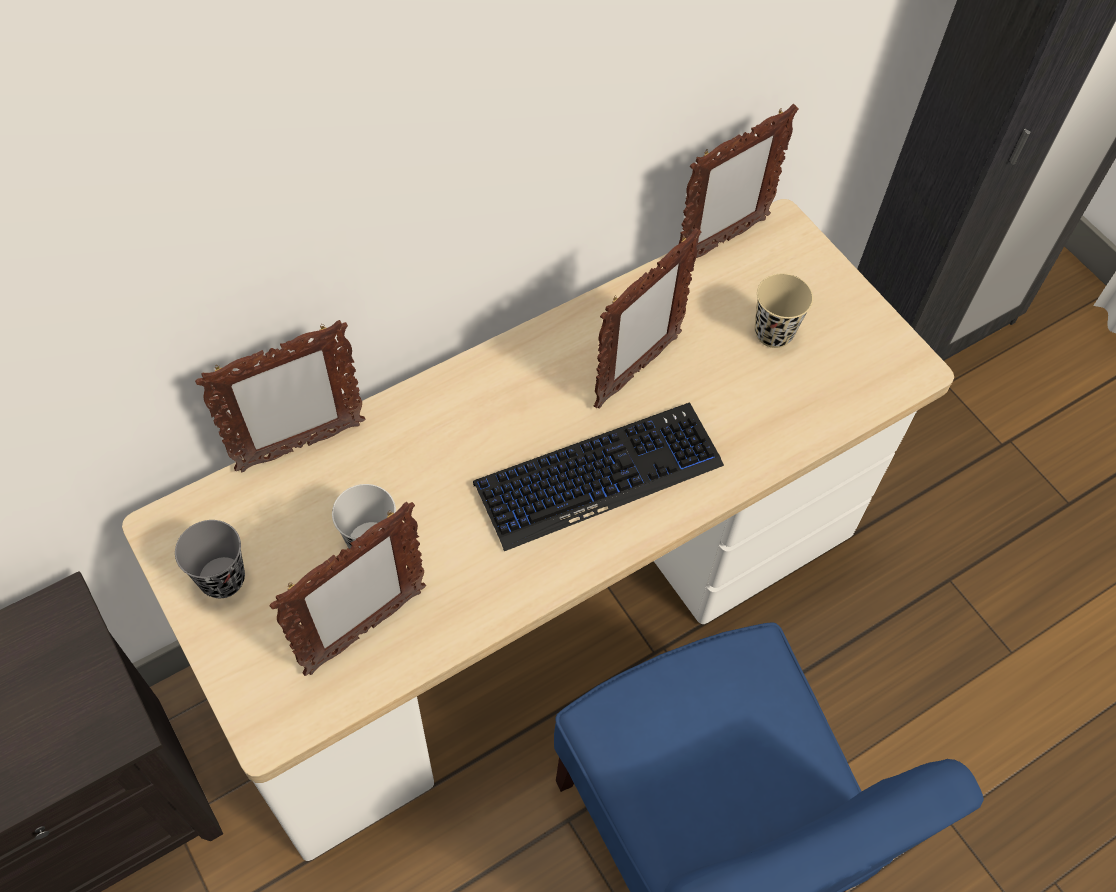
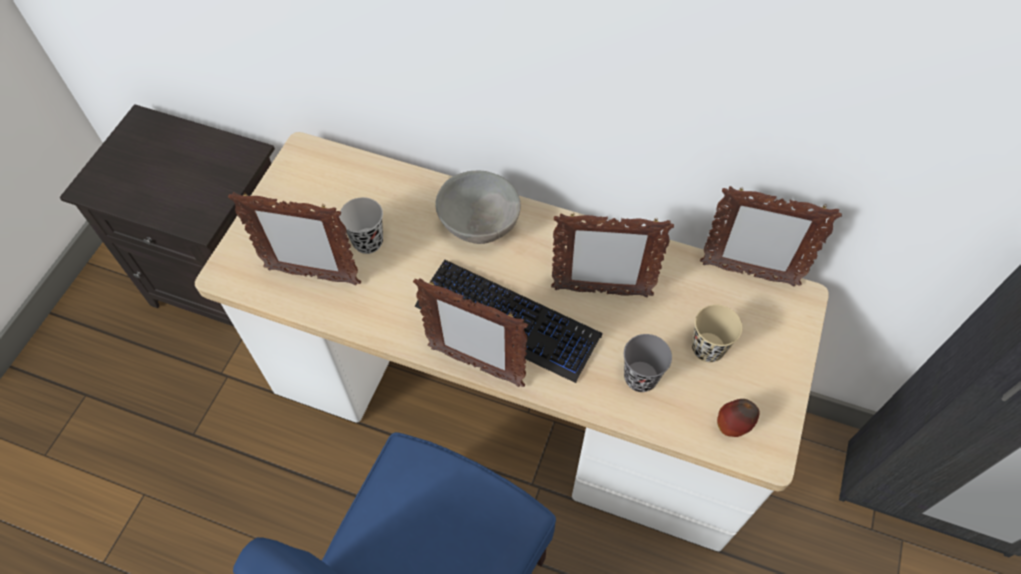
camera: 55 degrees right, 0 degrees up
grey cup [175,520,245,598] -> grey cup moved to [624,334,672,392]
picture frame [195,320,366,472] -> picture frame moved to [413,278,528,387]
none -> grey bowl [435,171,521,244]
none -> apple [717,399,760,437]

